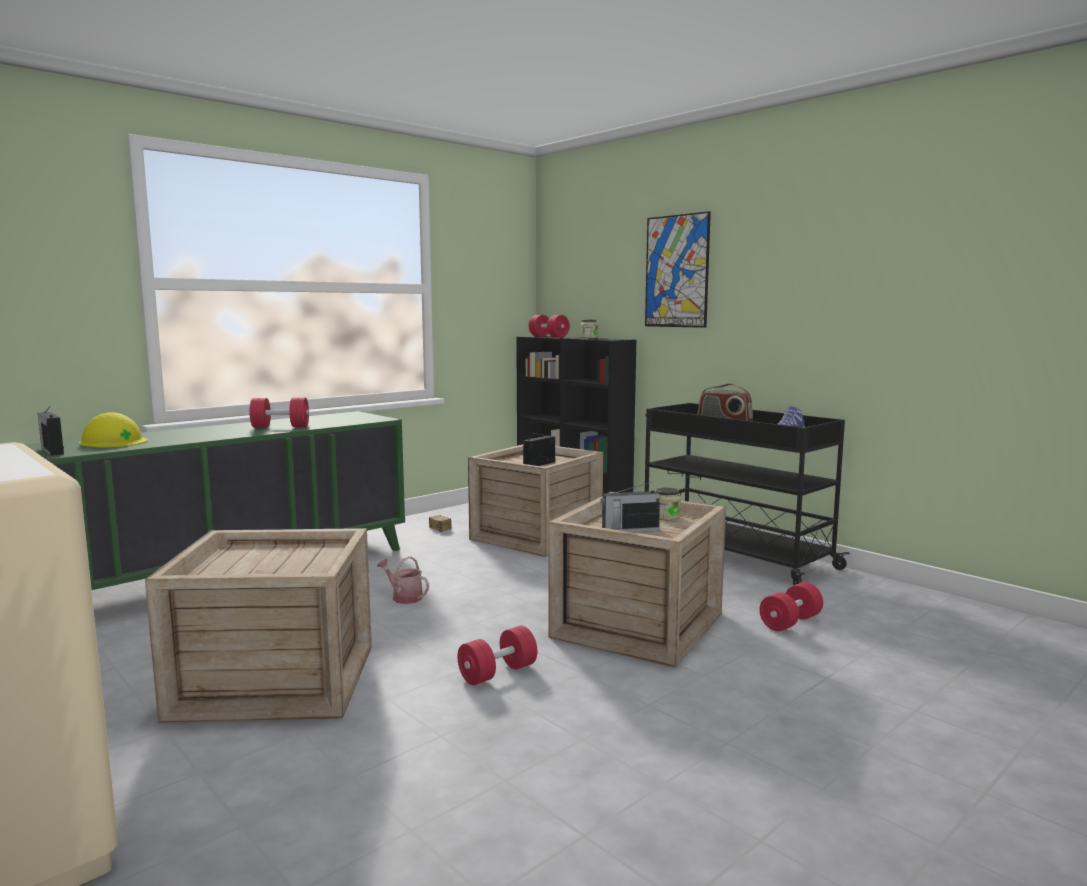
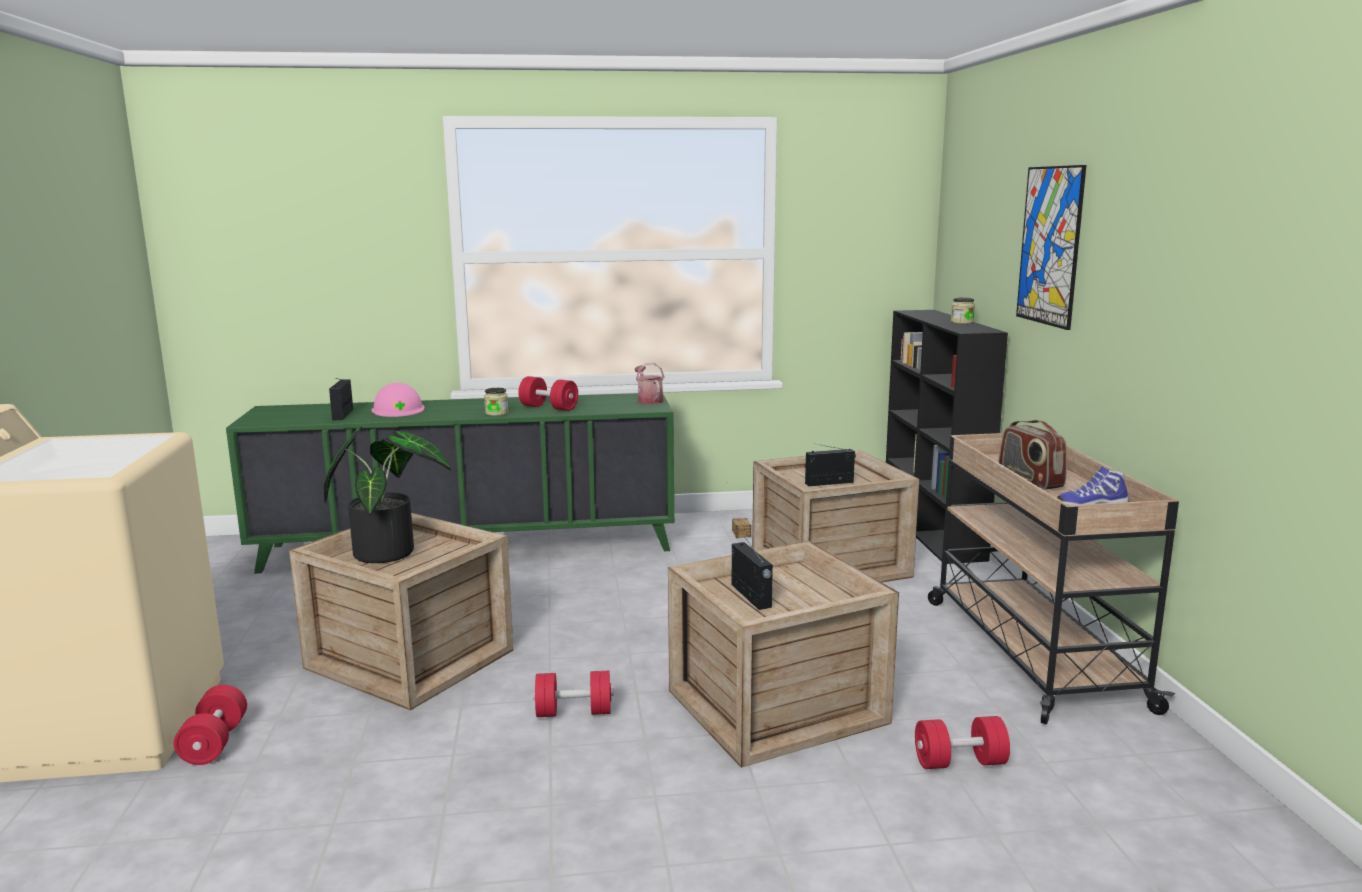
camera: 35 degrees right, 5 degrees up
yellow hard hat [79,412,148,448] -> pink hard hat [372,383,425,417]
watering can [377,556,429,604] -> watering can moved to [635,363,664,404]
red dumbbell [529,315,570,337] -> red dumbbell moved to [174,685,247,765]
radio [601,482,660,532] -> radio turned 135 degrees counterclockwise [732,535,773,610]
black cart [645,403,850,585] -> beige cart [928,433,1179,724]
jar [656,487,681,520] -> jar moved to [484,388,508,416]
none -> potted plant [324,426,451,563]

